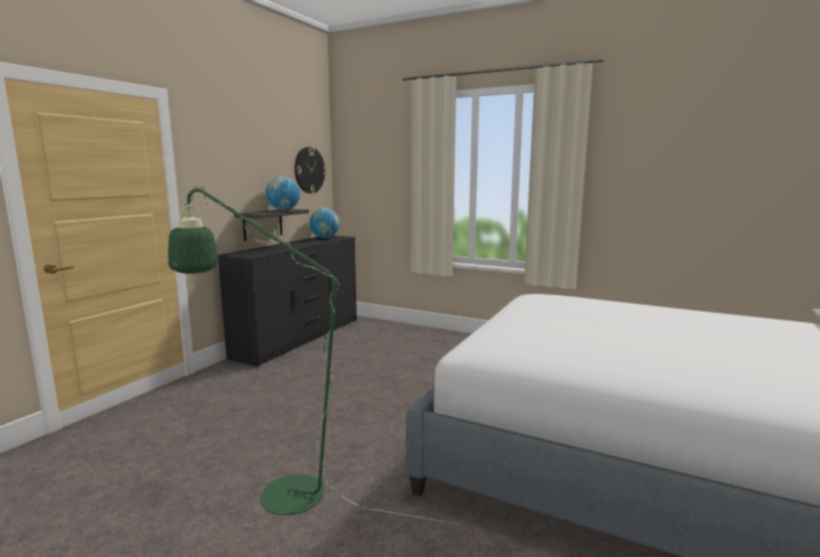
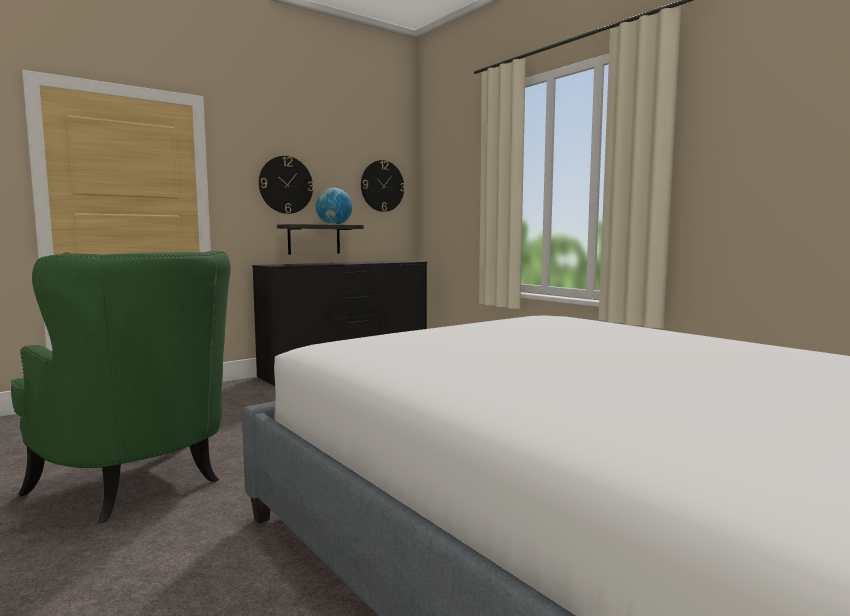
camera: 25 degrees right, 5 degrees down
green floor lamp [168,186,464,526] -> green armchair [11,251,231,523]
globe [309,208,340,238] -> none
none -> wall clock [259,156,313,214]

